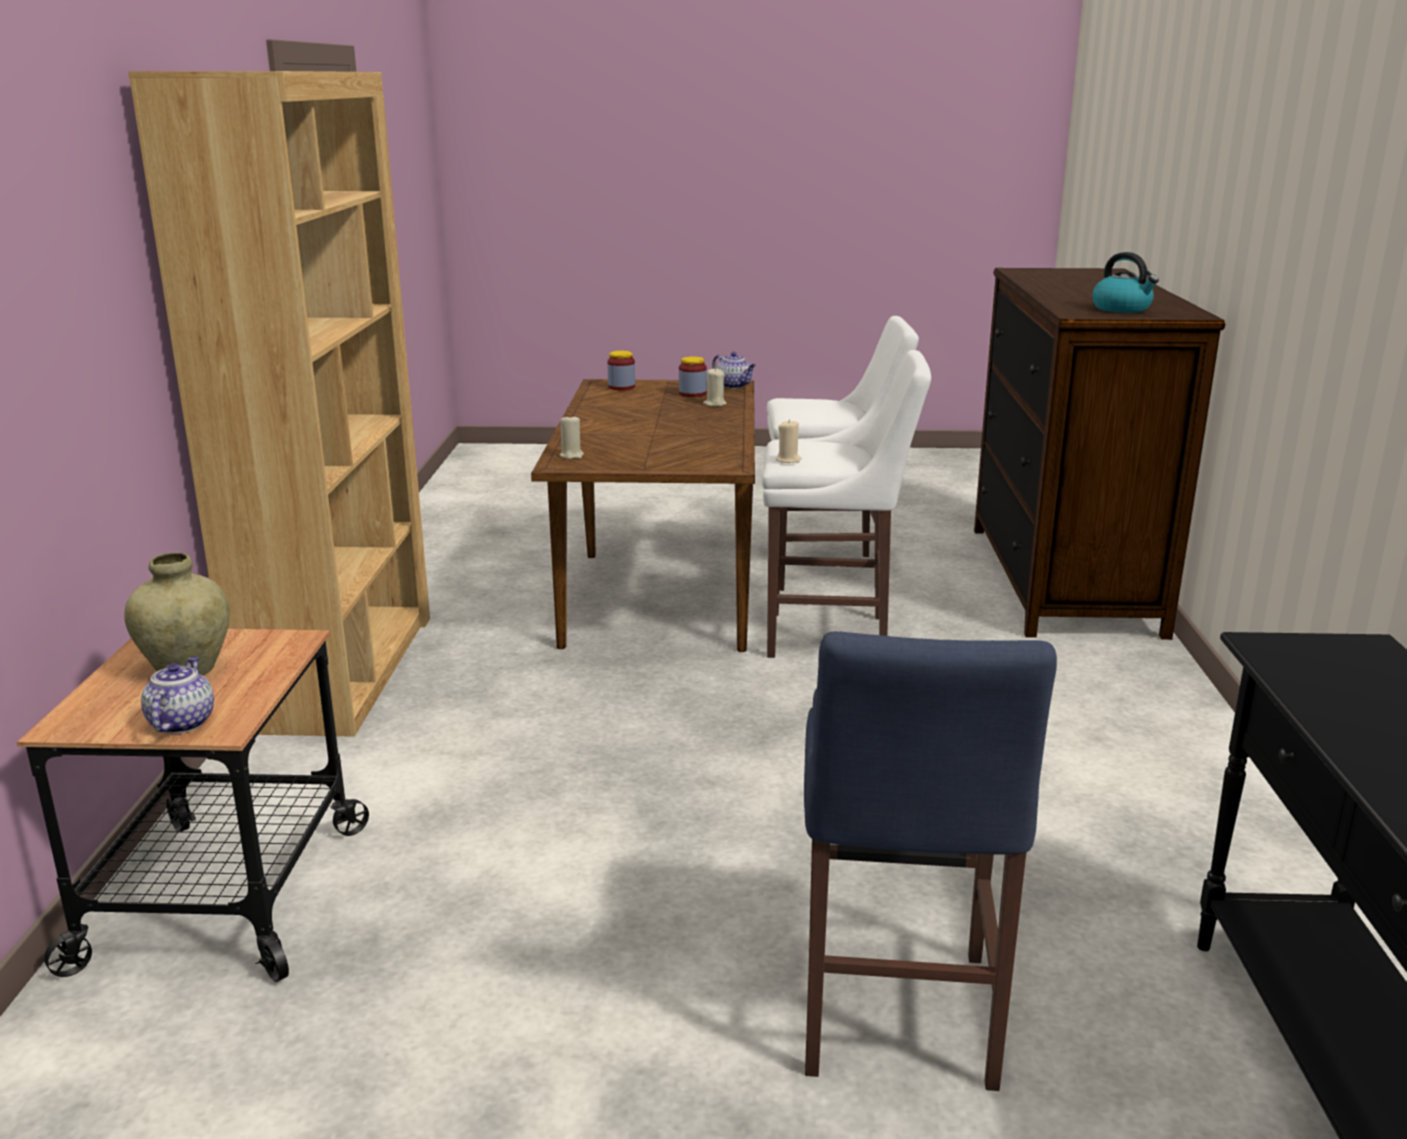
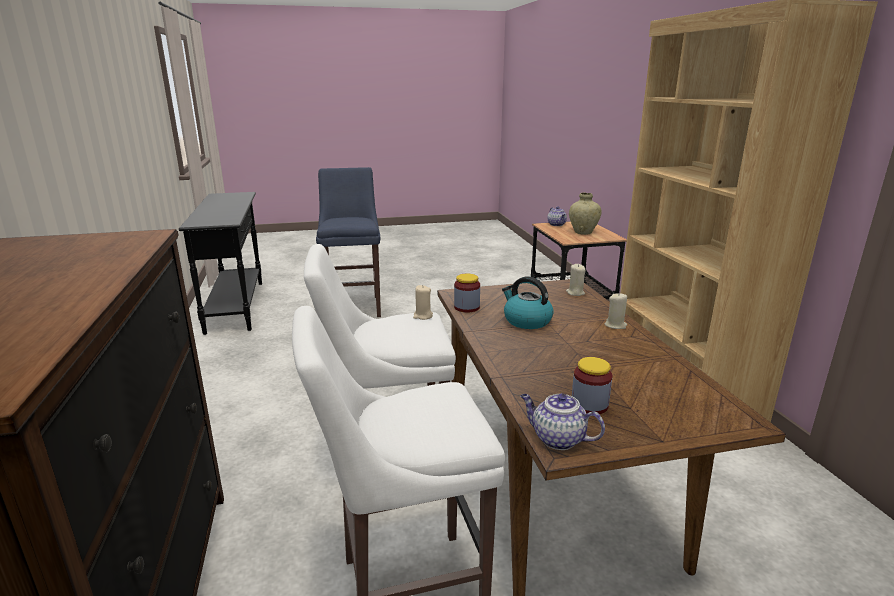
camera: 165 degrees right, 0 degrees up
jar [607,351,635,390] -> jar moved to [454,274,480,313]
beige candle [703,368,726,406] -> beige candle moved to [605,293,627,329]
kettle [1092,252,1159,313] -> kettle moved to [502,277,554,329]

